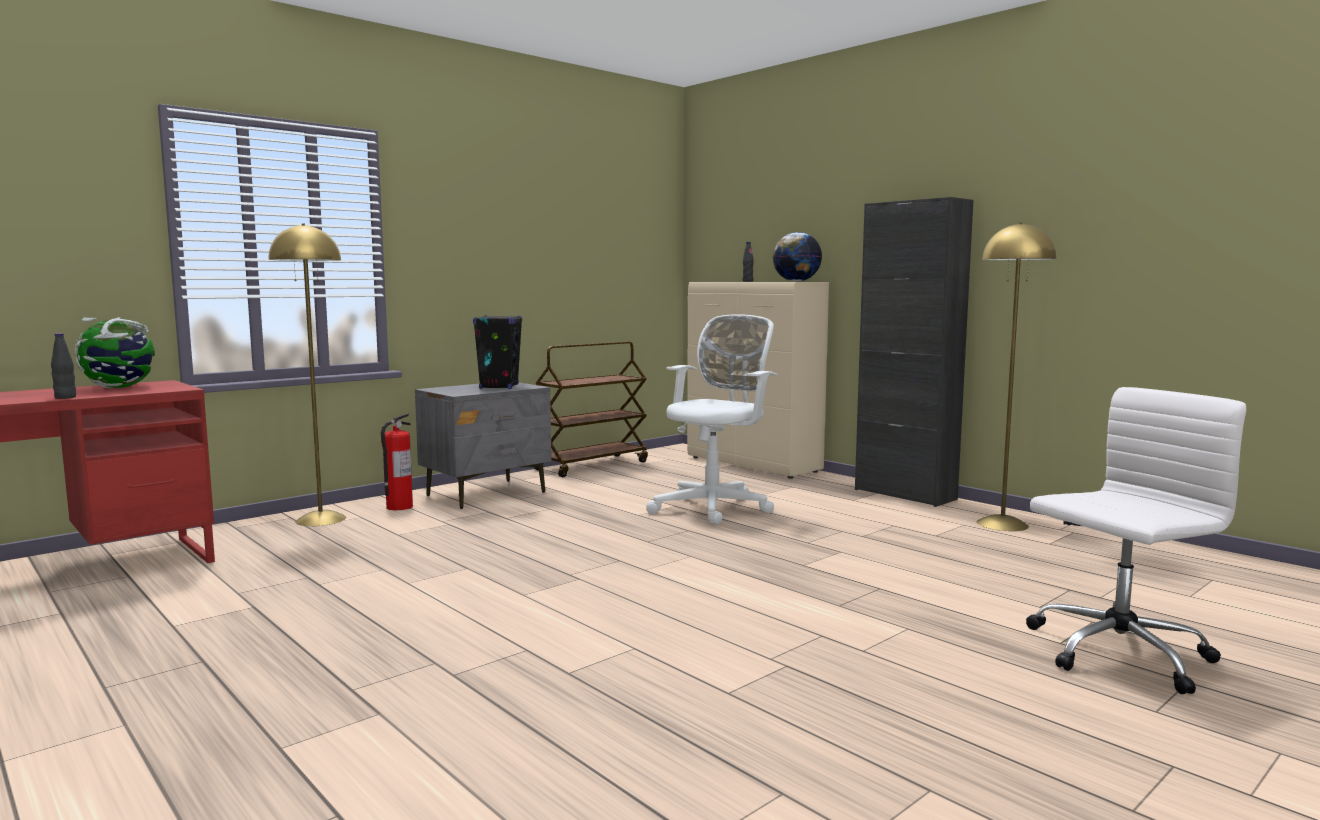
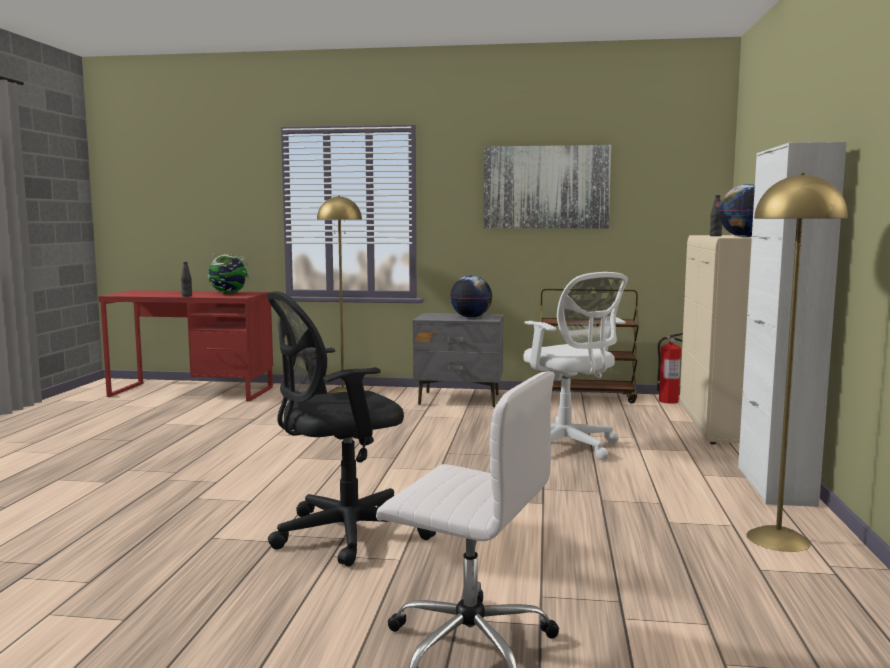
camera: 50 degrees right, 0 degrees up
fire extinguisher [381,413,413,510] -> fire extinguisher moved to [657,333,683,404]
black speaker [473,315,522,389] -> globe [450,276,492,318]
white office chair [646,314,778,524] -> white office chair turned 60 degrees clockwise [523,272,628,460]
black cabinet [855,197,973,507] -> white cabinet [738,142,847,507]
none -> black office chair [267,291,436,567]
none -> picture [484,145,611,228]

